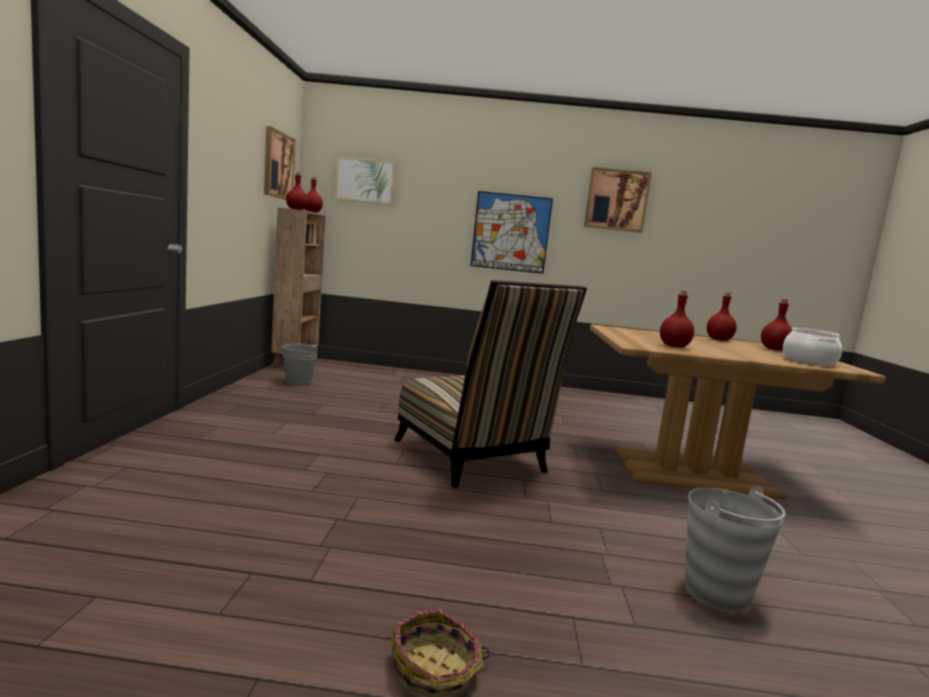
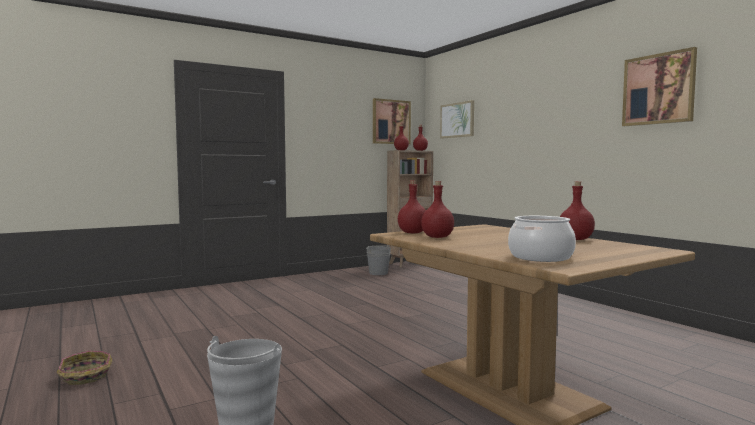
camera: 55 degrees right, 5 degrees down
chair [394,280,587,488] -> none
picture [470,191,553,274] -> none
red bottle [761,299,792,350] -> red bottle moved to [398,180,426,233]

